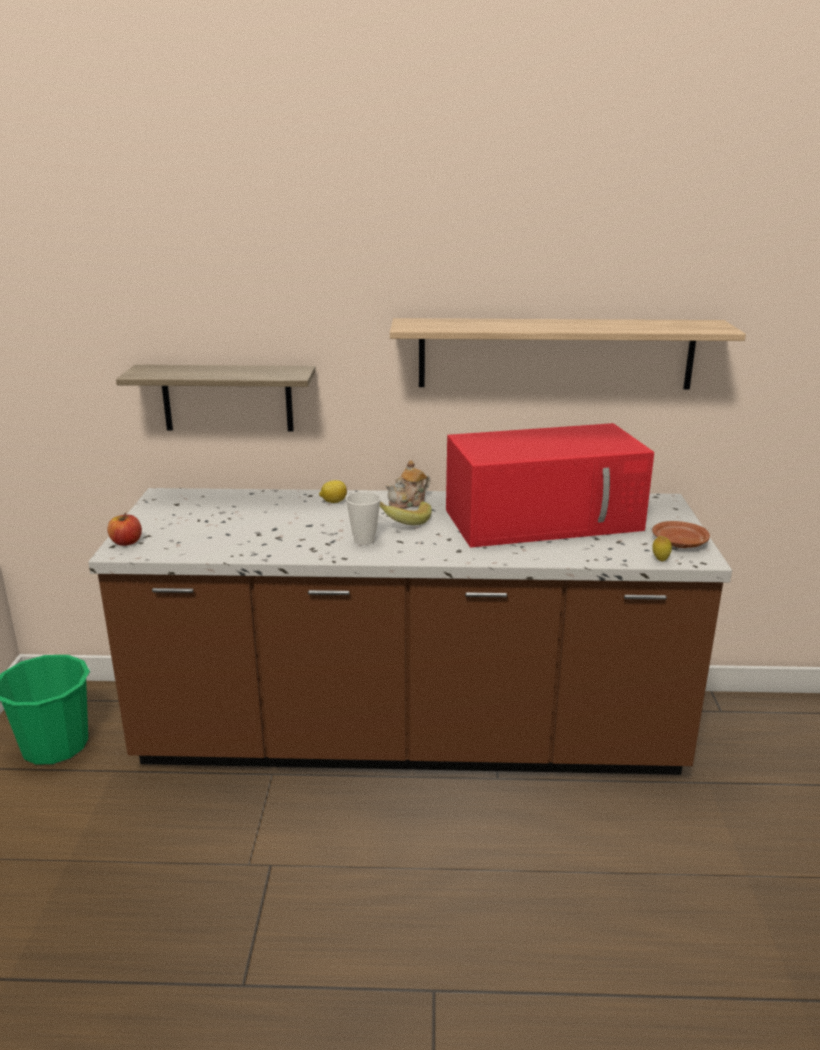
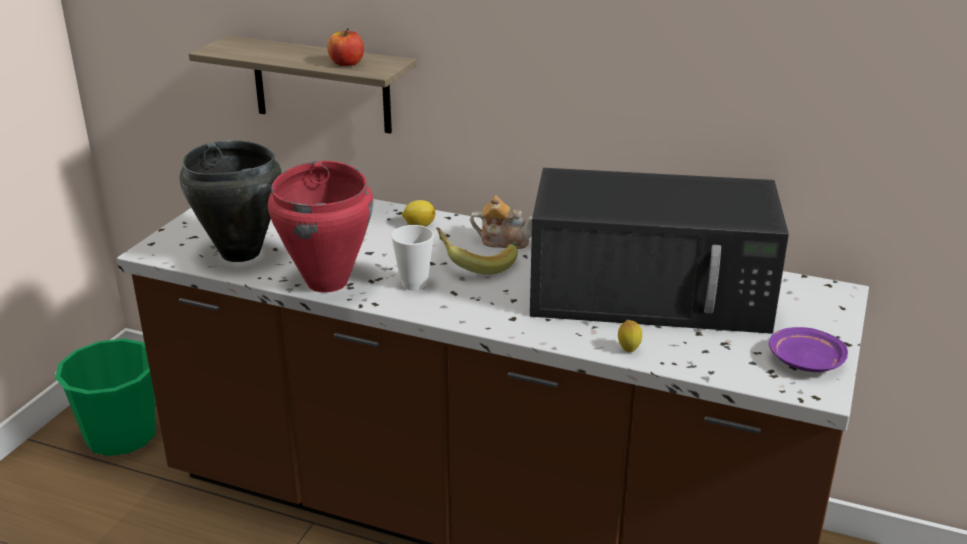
camera: 20 degrees right, 5 degrees up
apple [108,513,142,546] -> apple moved to [327,28,364,66]
teapot [386,460,431,509] -> teapot turned 150 degrees counterclockwise [470,195,532,249]
shelf [390,318,746,389] -> none
red microwave [446,423,654,547] -> black microwave [530,168,789,334]
brown plate [652,521,710,548] -> purple plate [769,327,848,372]
lemon [652,536,672,561] -> lemon moved to [618,320,642,353]
none -> black cooking pot [179,140,282,262]
none -> red cooking pot [268,161,373,292]

